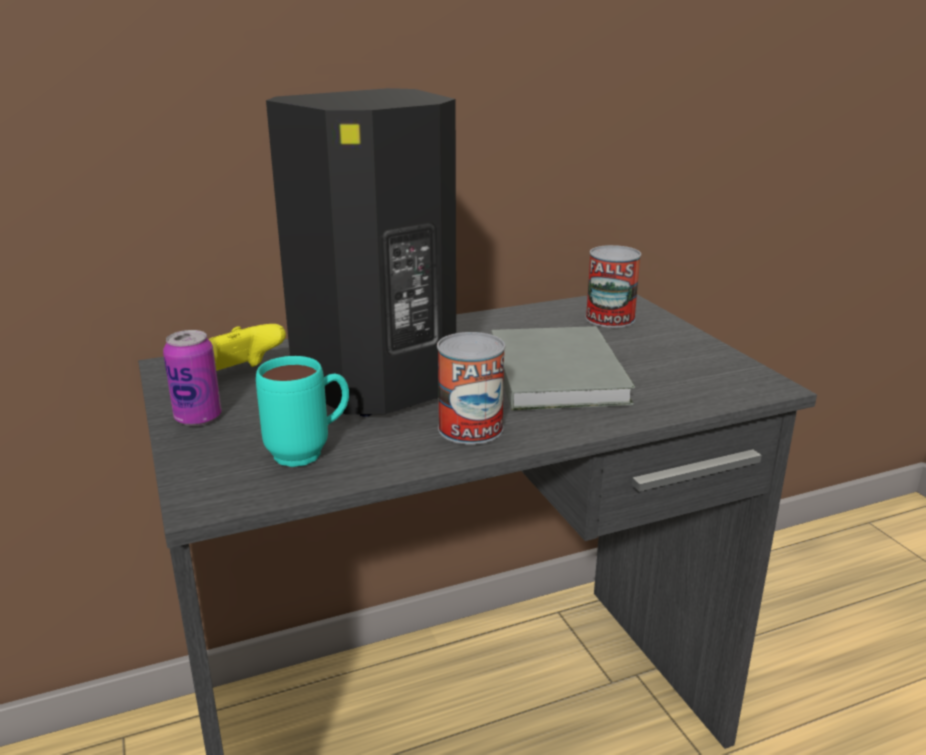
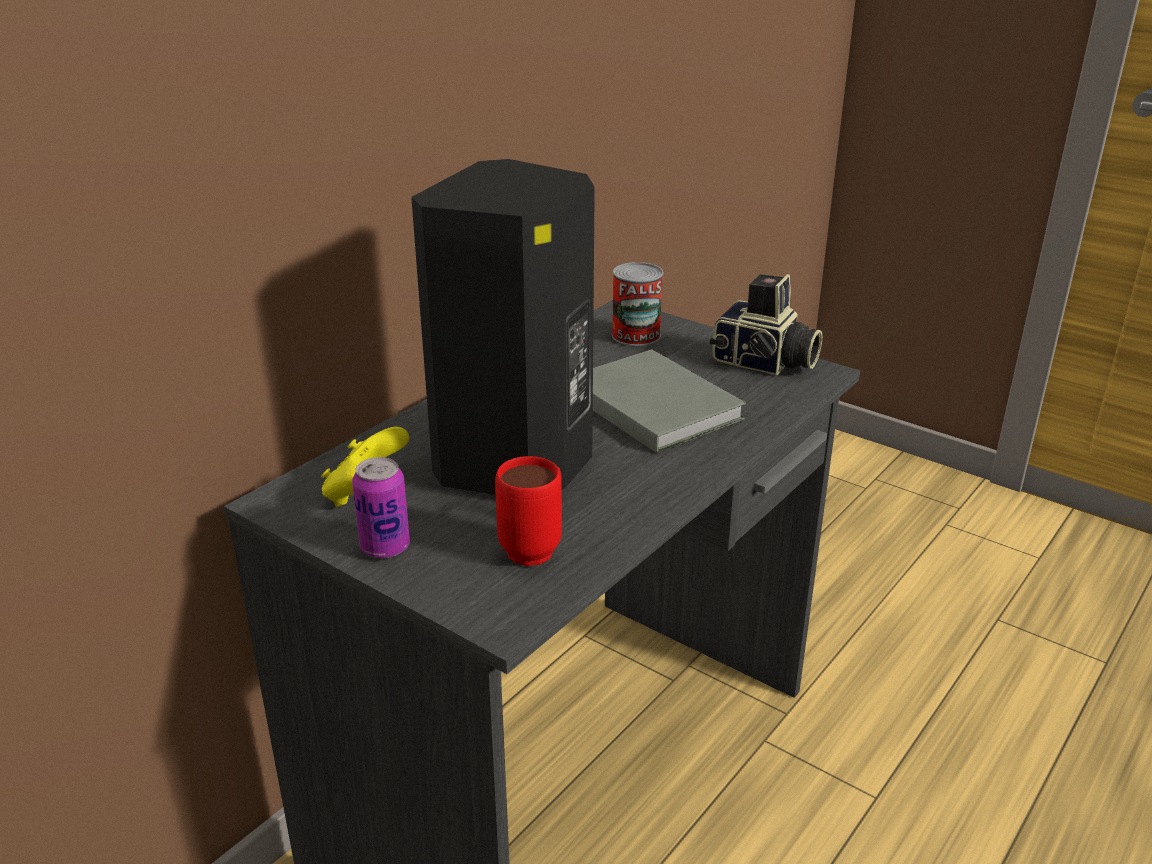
camera: 30 degrees left, 5 degrees up
turquoise mug [256,356,349,467] -> red mug [495,456,562,566]
can [437,332,505,445] -> none
none -> camera [710,274,822,375]

